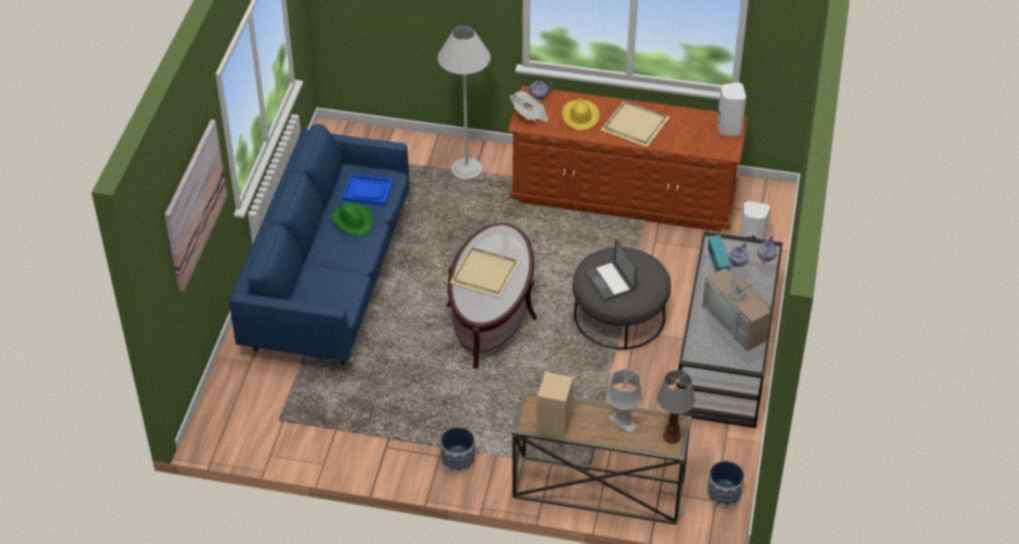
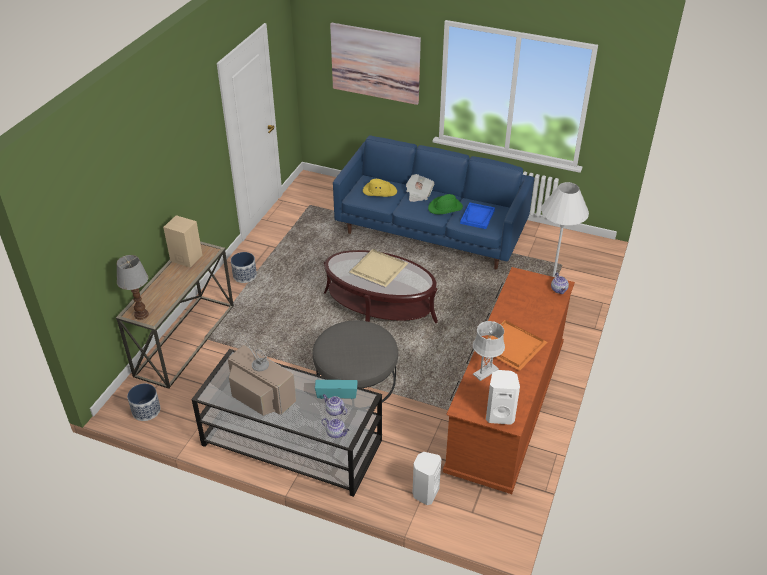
camera: 100 degrees right, 5 degrees down
newspaper [510,91,548,121] -> newspaper moved to [406,174,434,202]
yellow hat [562,98,599,131] -> yellow hat moved to [363,179,397,197]
laptop [584,239,637,301] -> none
beige tray [601,101,670,147] -> orange tray [485,320,547,371]
grey table lamp [607,368,643,434] -> grey table lamp moved to [473,321,505,381]
television [702,254,772,351] -> television turned 60 degrees clockwise [228,332,296,416]

